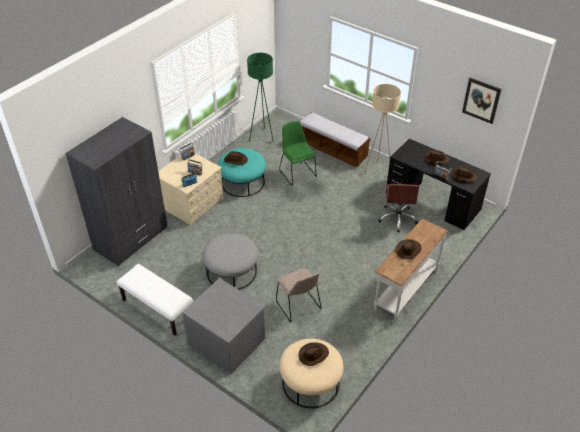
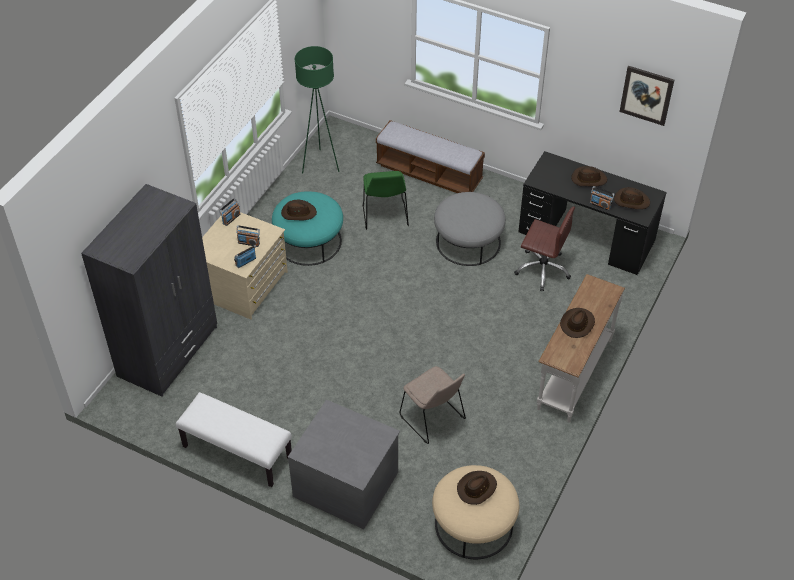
camera: 10 degrees left, 5 degrees up
grey ottoman [203,233,258,290] -> grey ottoman moved to [434,192,506,266]
green chair [279,121,317,185] -> green chair turned 150 degrees counterclockwise [363,171,409,230]
beige floor lamp [364,84,401,174] -> none
brown office chair [378,184,419,233] -> brown office chair turned 60 degrees counterclockwise [514,207,575,291]

